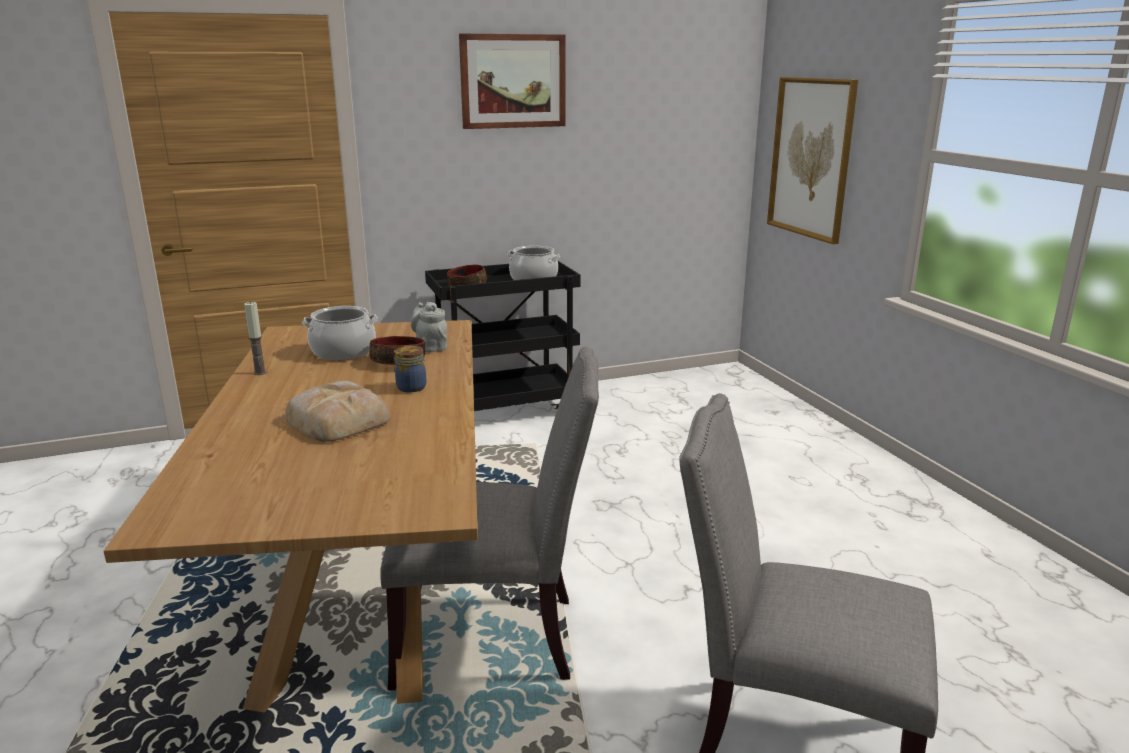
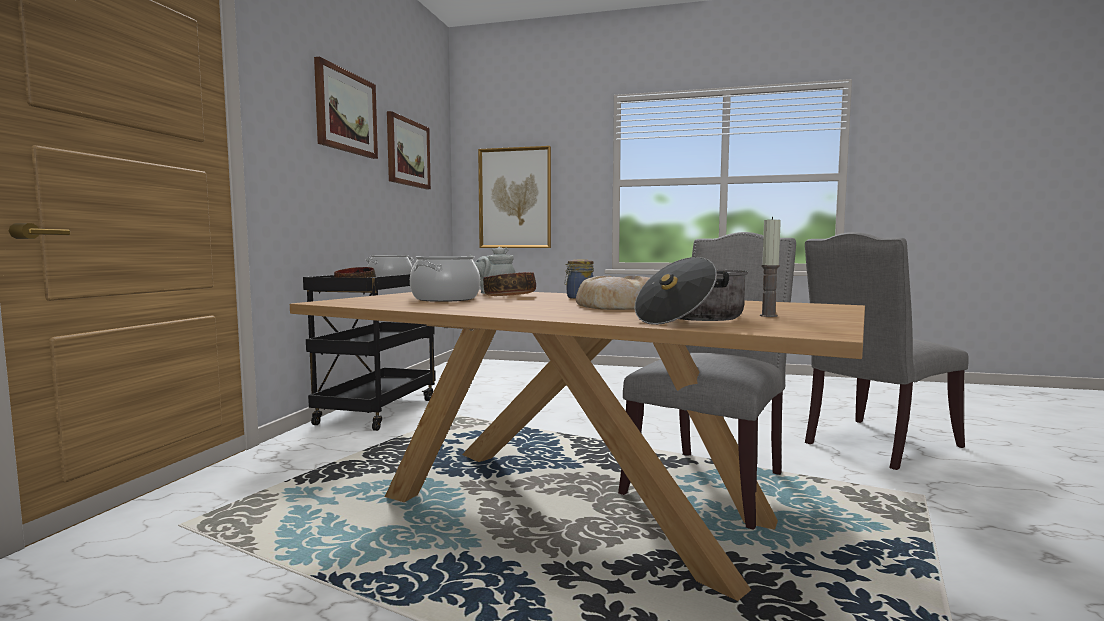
camera: 55 degrees left, 15 degrees down
candle [244,301,267,375] -> candle moved to [760,217,781,317]
none -> picture [387,111,431,189]
none -> cooking pot [635,257,748,325]

